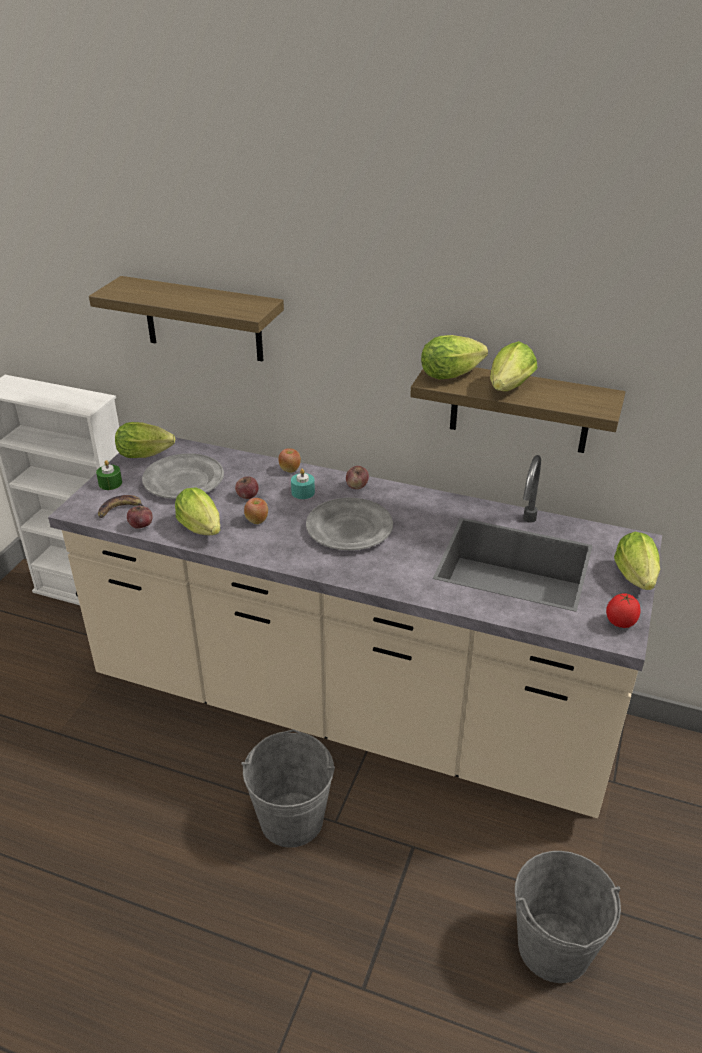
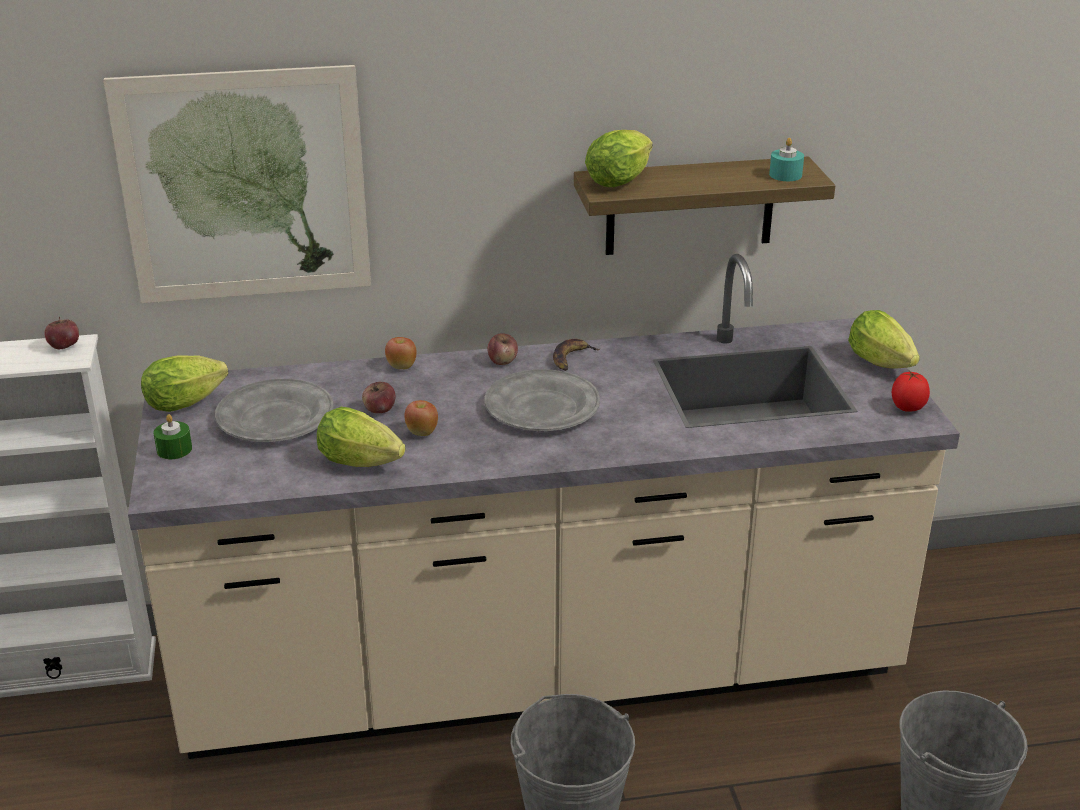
camera: 30 degrees left, 5 degrees down
shelf [89,276,284,362] -> picture [103,65,371,303]
banana [98,495,143,518] -> banana moved to [553,339,600,370]
apple [127,505,153,529] -> apple moved to [44,317,79,349]
turquoise candle [291,469,315,499] -> turquoise candle moved to [769,138,804,181]
lettuce [490,341,537,391] -> none

